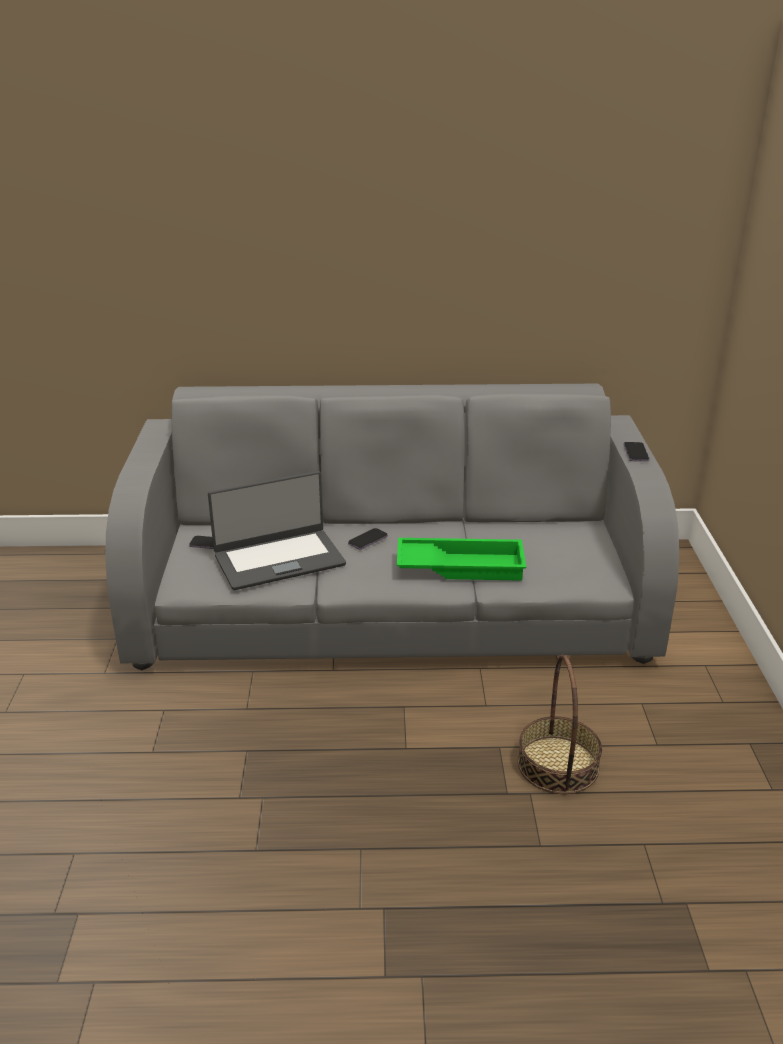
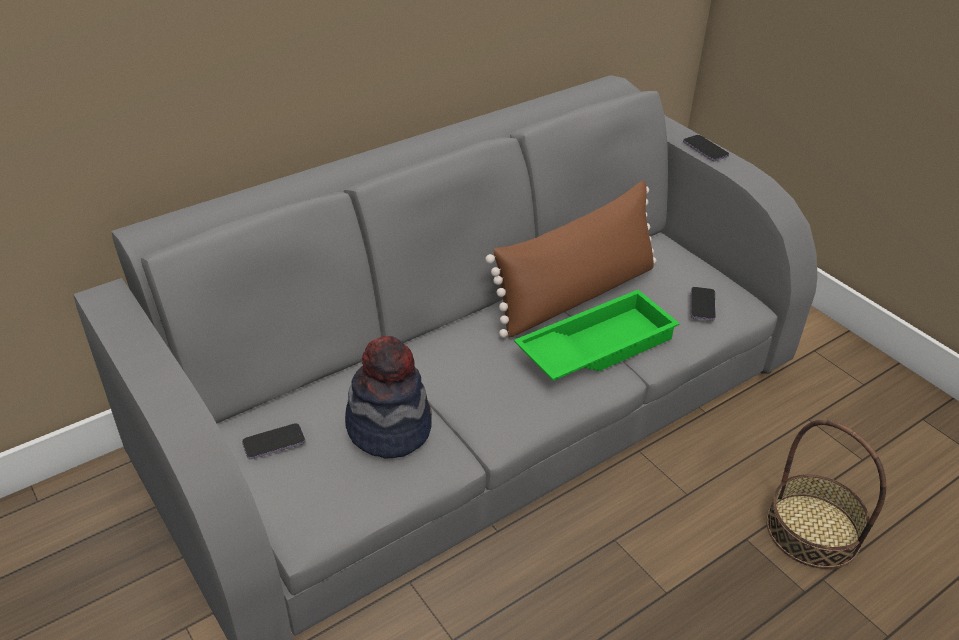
camera: 35 degrees left, 10 degrees up
laptop [208,471,346,590] -> hat [345,336,432,459]
phone [348,528,388,550] -> phone moved to [691,287,715,321]
none -> brown pillow [485,181,657,338]

